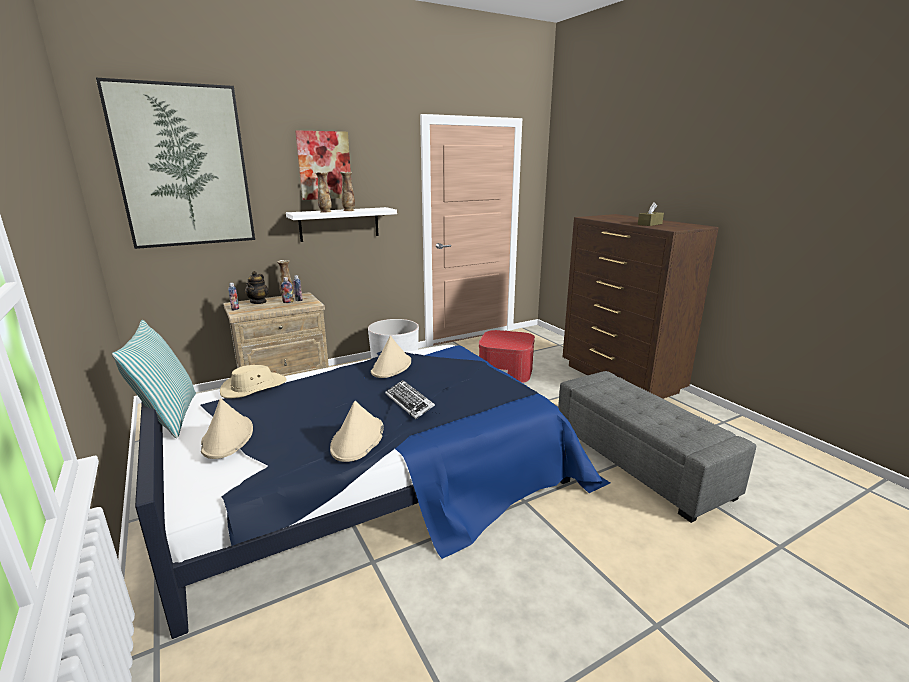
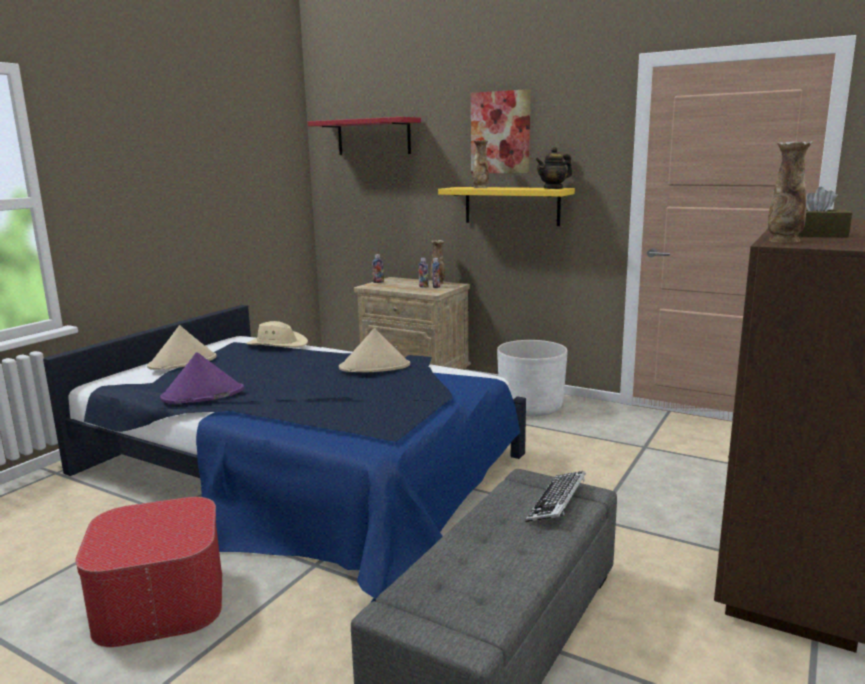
camera: 60 degrees right, 5 degrees down
picture [96,78,255,249] -> red shelf [308,117,421,155]
pillow [112,320,196,438] -> none
teapot [244,271,269,304] -> teapot moved to [535,147,572,189]
white shelf [286,207,397,242] -> yellow shelf [438,187,575,226]
beige hat [330,401,384,462] -> purple hat [160,352,244,404]
vase [340,172,355,211] -> vase moved to [768,141,812,243]
keyboard [385,380,435,419] -> keyboard moved to [526,471,586,522]
ottoman [479,330,535,383] -> ottoman moved to [75,497,222,647]

